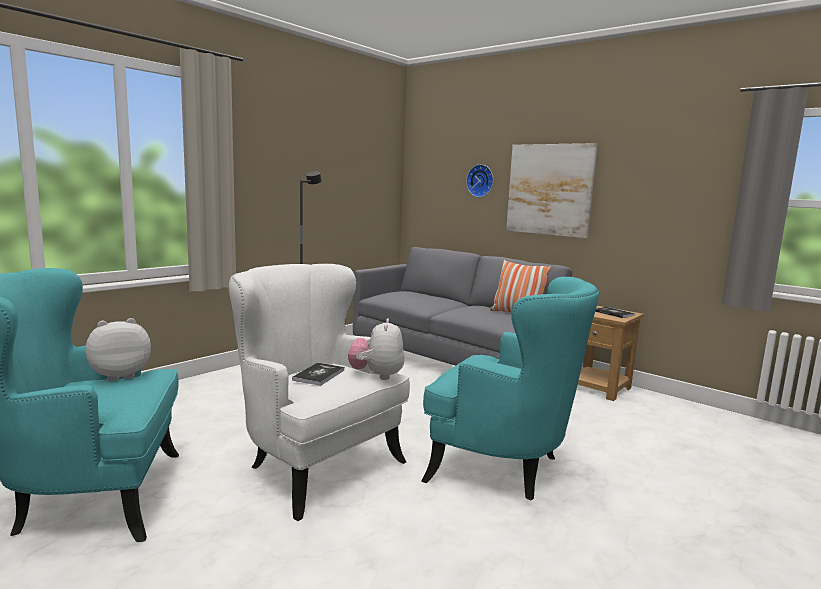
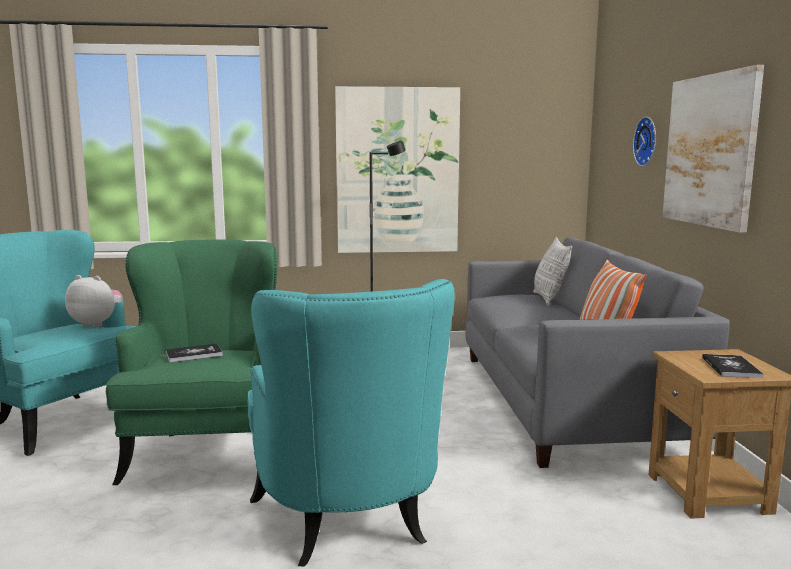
camera: 45 degrees right, 0 degrees up
white armchair [229,264,410,521] -> green armchair [106,240,278,485]
plush toy [348,318,405,380] -> none
none -> picture [335,86,460,253]
none -> pillow [533,237,572,305]

